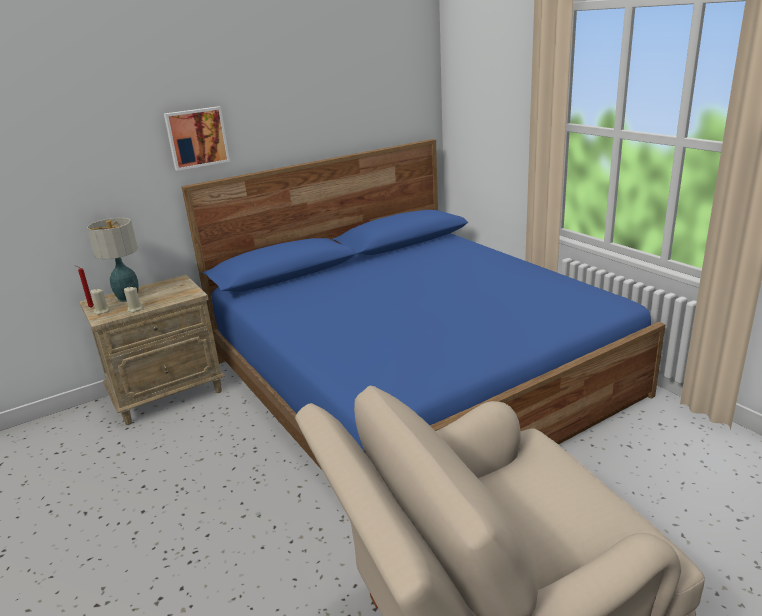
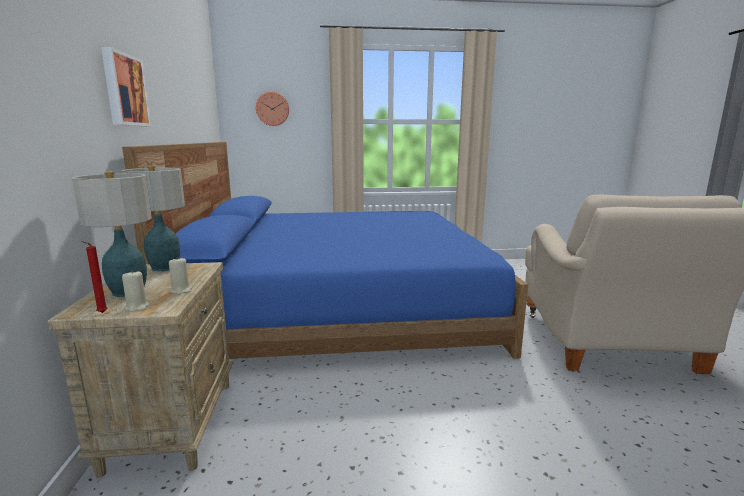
camera: 65 degrees left, 10 degrees down
none -> table lamp [122,165,185,271]
none -> wall clock [256,92,289,126]

